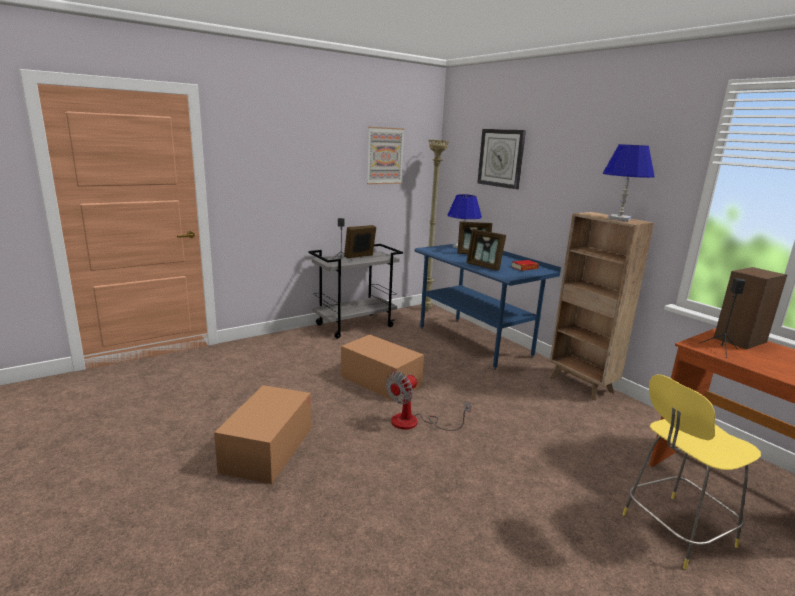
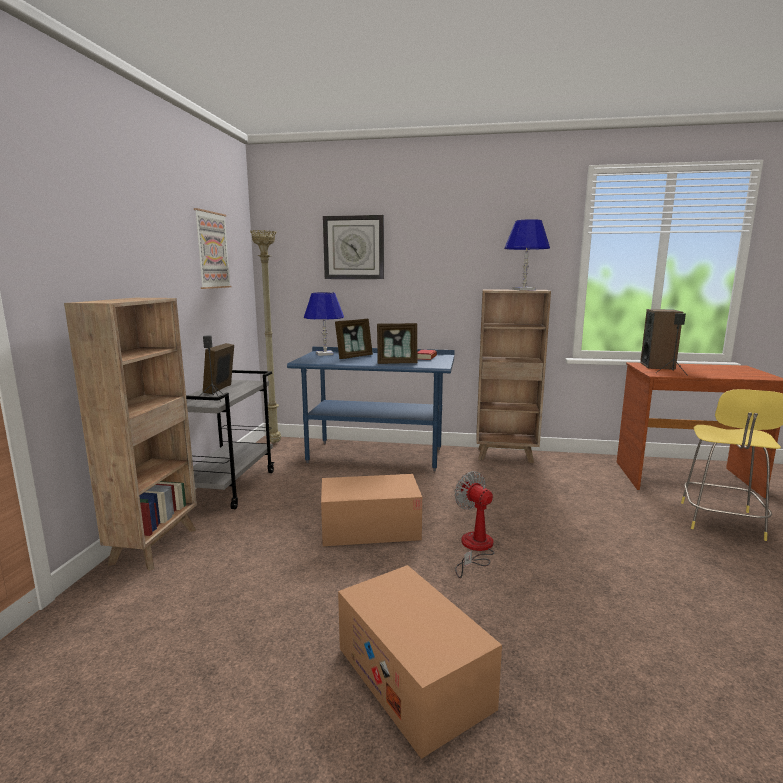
camera: 45 degrees left, 5 degrees down
fan [386,371,471,431] -> fan turned 150 degrees clockwise [454,471,495,578]
none -> brown bookcase [64,298,197,571]

